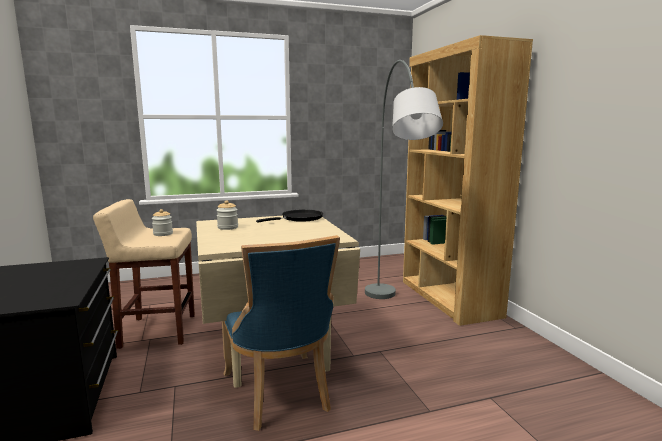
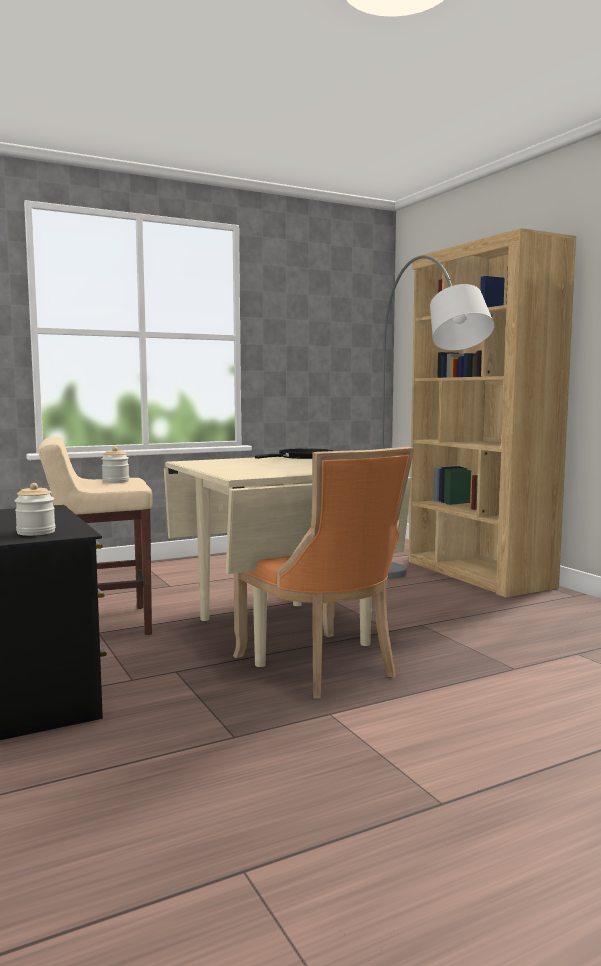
camera: 10 degrees left, 5 degrees down
jar [216,200,238,230] -> jar moved to [15,483,55,536]
blue chair [222,235,340,431] -> orange chair [233,447,414,699]

